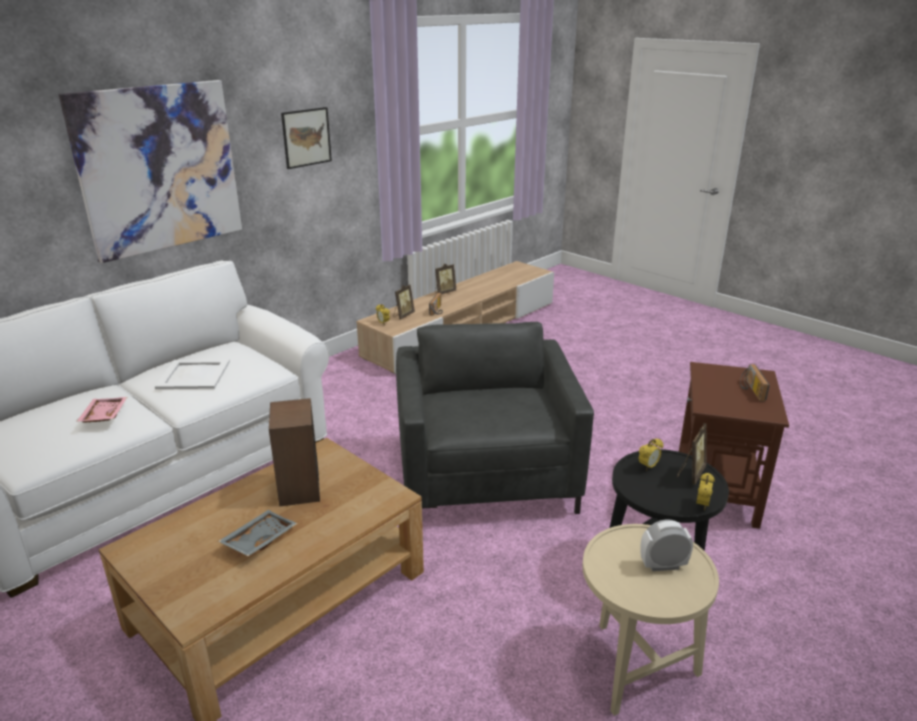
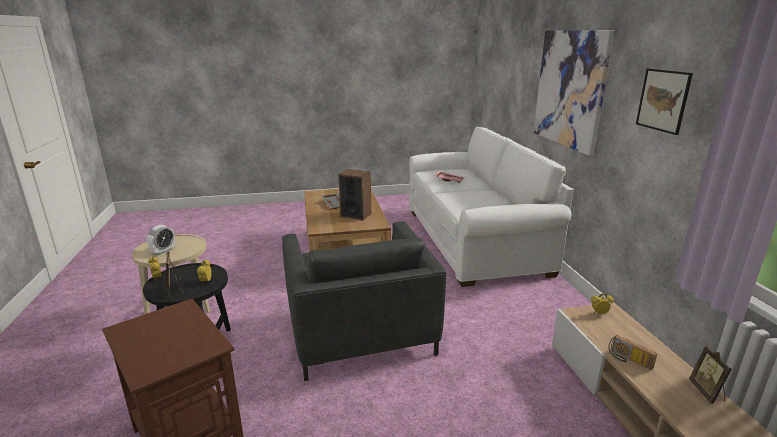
camera: 125 degrees right, 5 degrees down
white tray [155,359,230,389] -> none
picture frame [393,284,415,320] -> none
grey armchair [396,322,594,514] -> grey armchair turned 45 degrees clockwise [282,222,446,381]
radio [740,364,770,402] -> none

